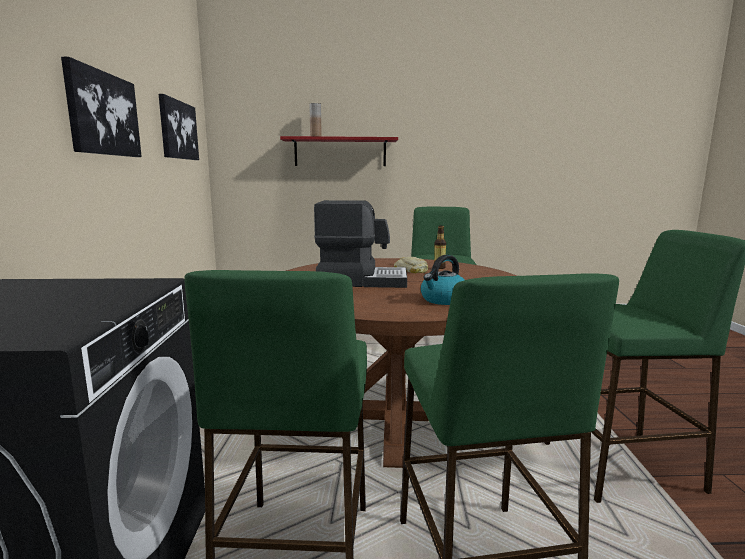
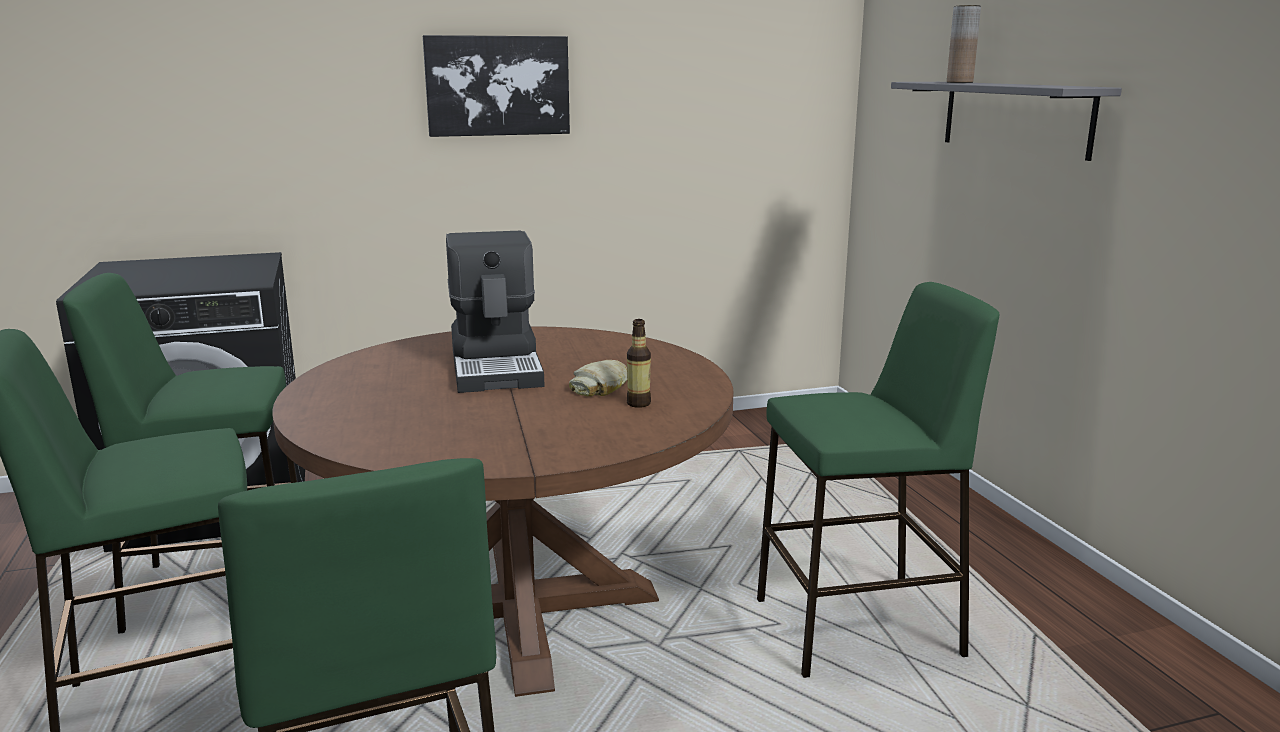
camera: 75 degrees right, 5 degrees up
picture [159,94,199,160] -> none
red shelf [280,136,398,166] -> grey shelf [891,82,1122,161]
kettle [421,255,465,305] -> none

